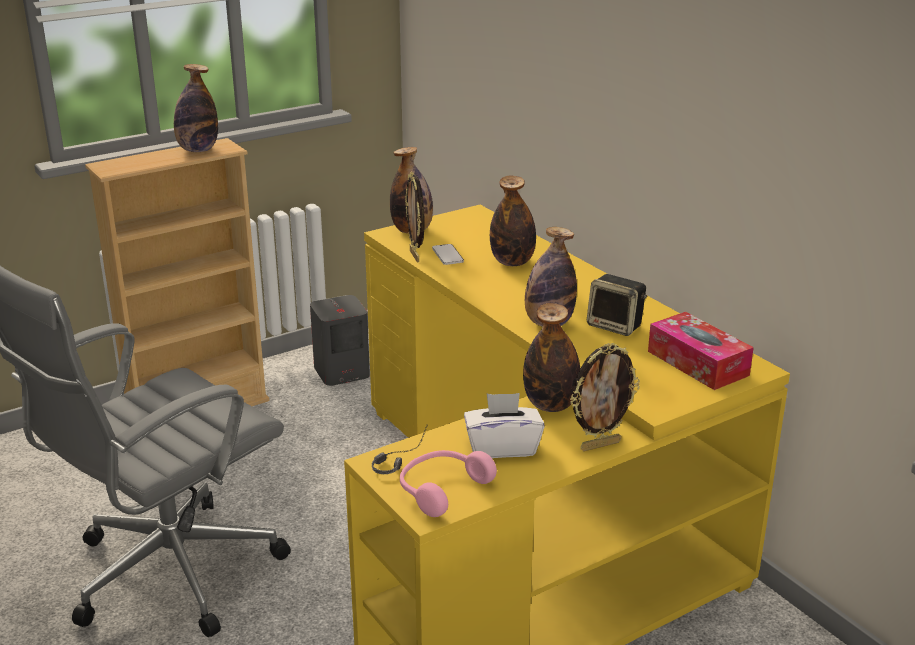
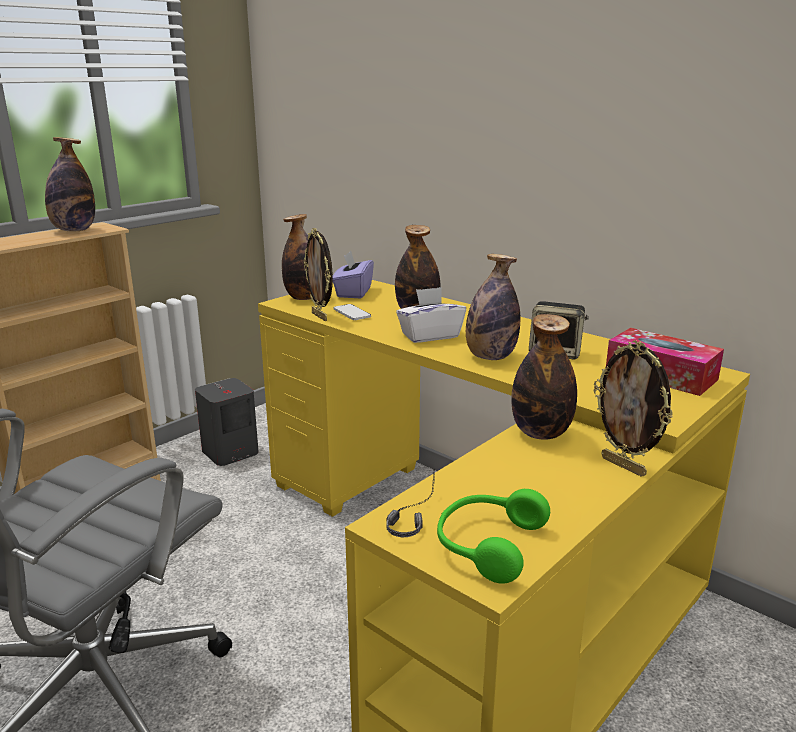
camera: 15 degrees left, 5 degrees down
pink headphones [400,450,497,517] -> green headphones [437,489,550,584]
white tissue box [464,393,545,458] -> white tissue box moved to [396,287,466,343]
picture frame [570,343,640,451] -> picture frame turned 90 degrees clockwise [594,340,673,477]
none -> purple tissue box [333,251,374,298]

